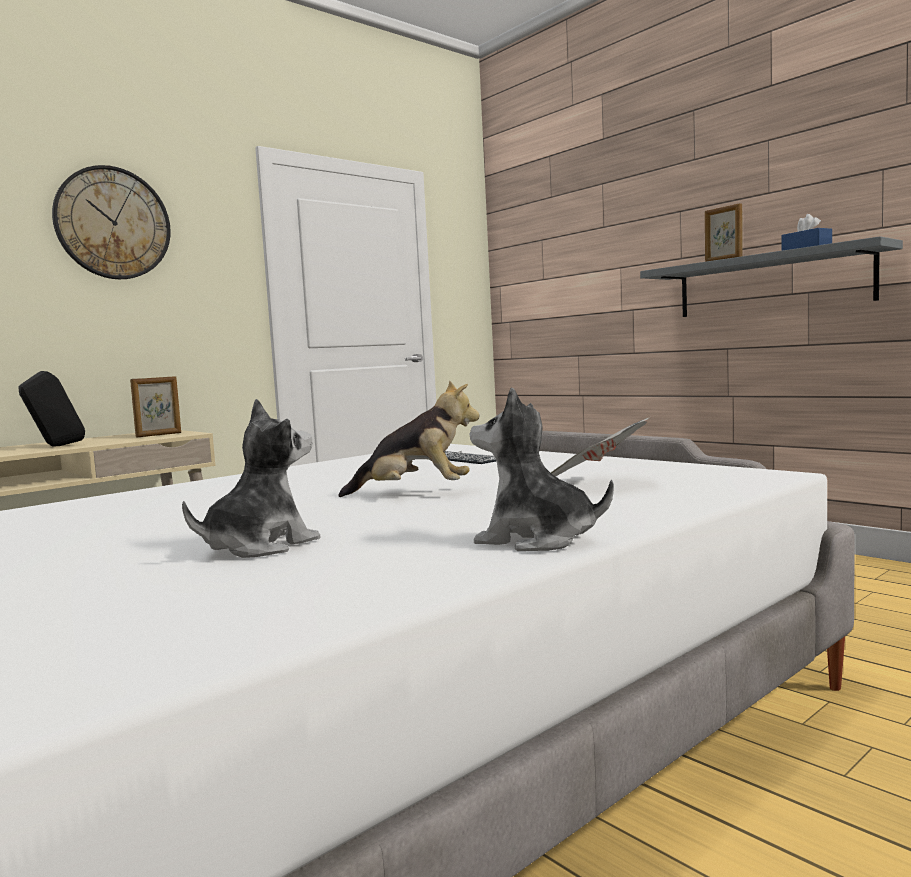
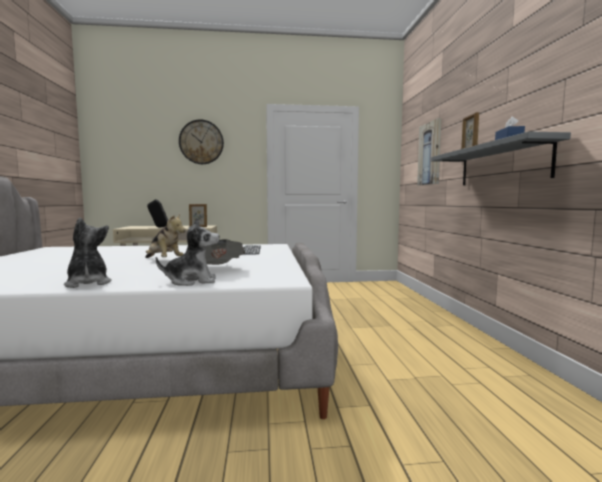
camera: 35 degrees right, 0 degrees up
plush toy [182,399,320,558] -> plush toy moved to [156,217,219,286]
none -> picture [417,118,442,185]

